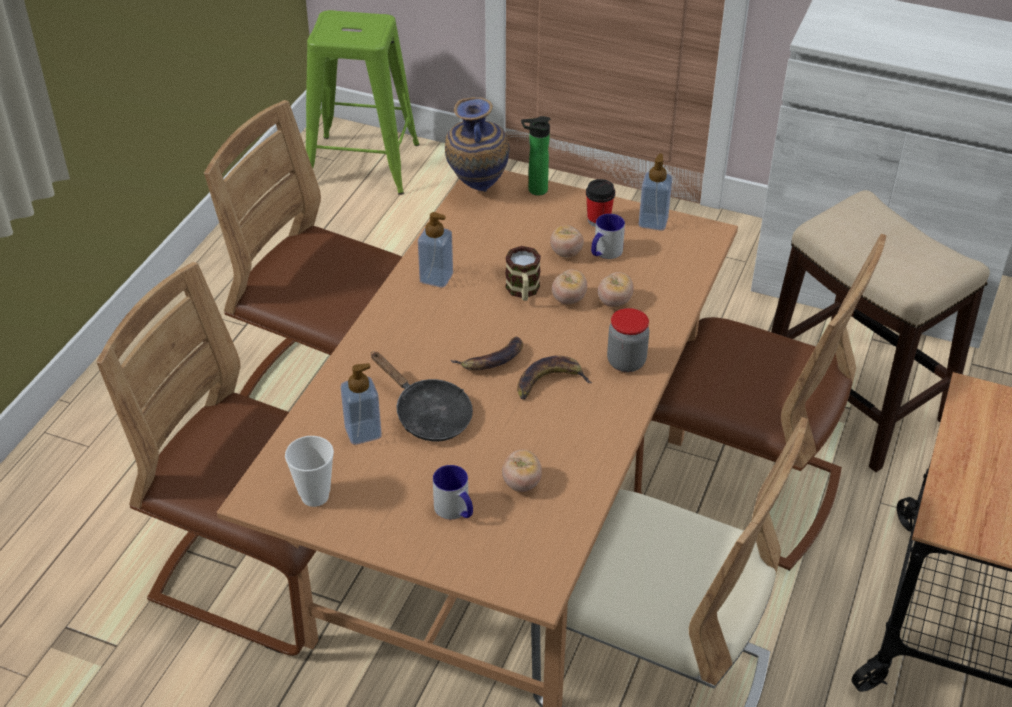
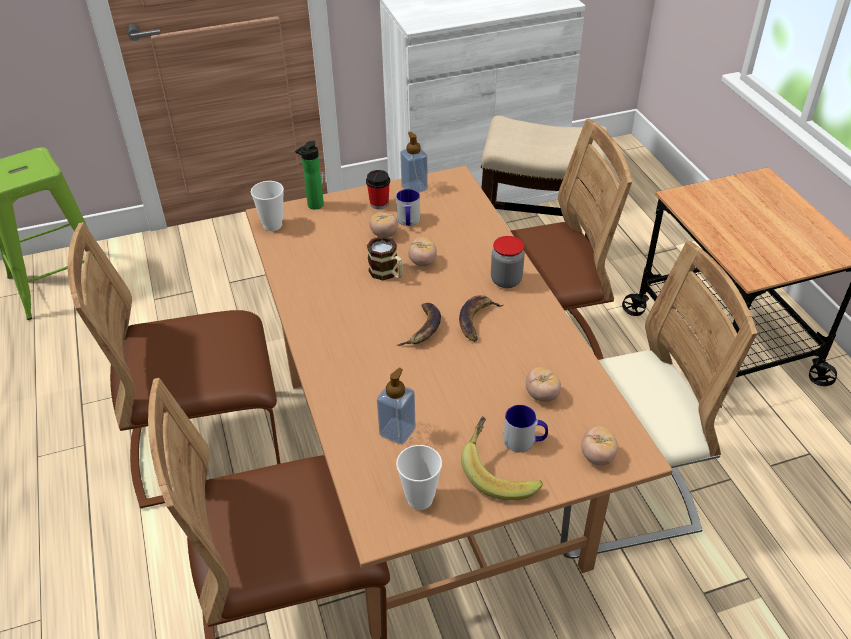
camera: 40 degrees left, 0 degrees up
black frying pan [371,352,473,441] -> none
soap dispenser [418,212,453,288] -> none
vase [445,97,510,192] -> cup [251,181,284,231]
tomato [598,272,634,307] -> tomato moved to [581,426,618,465]
none -> banana [461,416,543,500]

